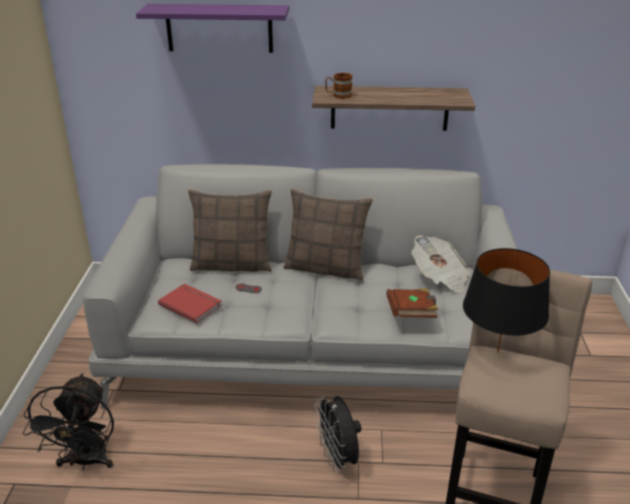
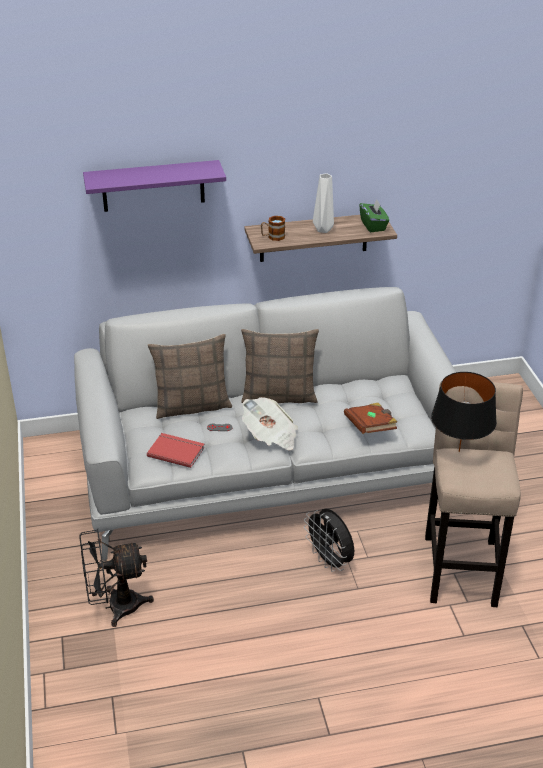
camera: 15 degrees left, 5 degrees up
black fan [23,373,114,471] -> black fan turned 90 degrees clockwise [80,529,154,627]
newspaper [411,235,470,293] -> newspaper moved to [242,397,298,450]
none -> white vase [313,173,334,233]
none -> green tissue box [359,199,389,232]

